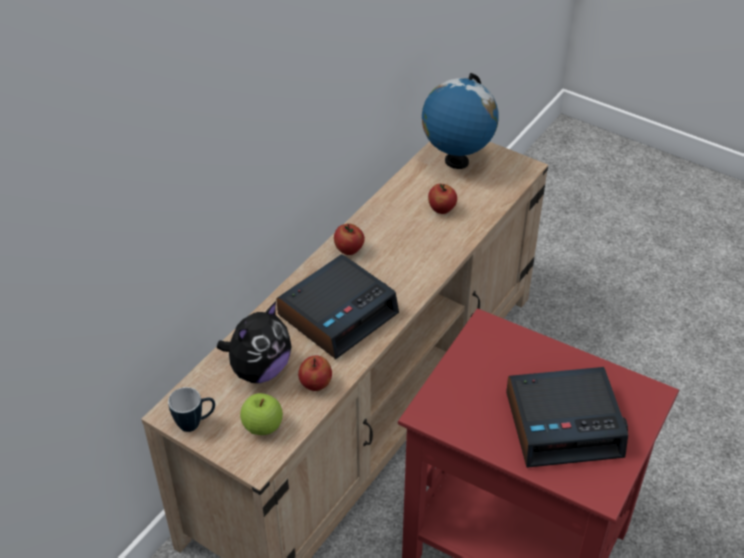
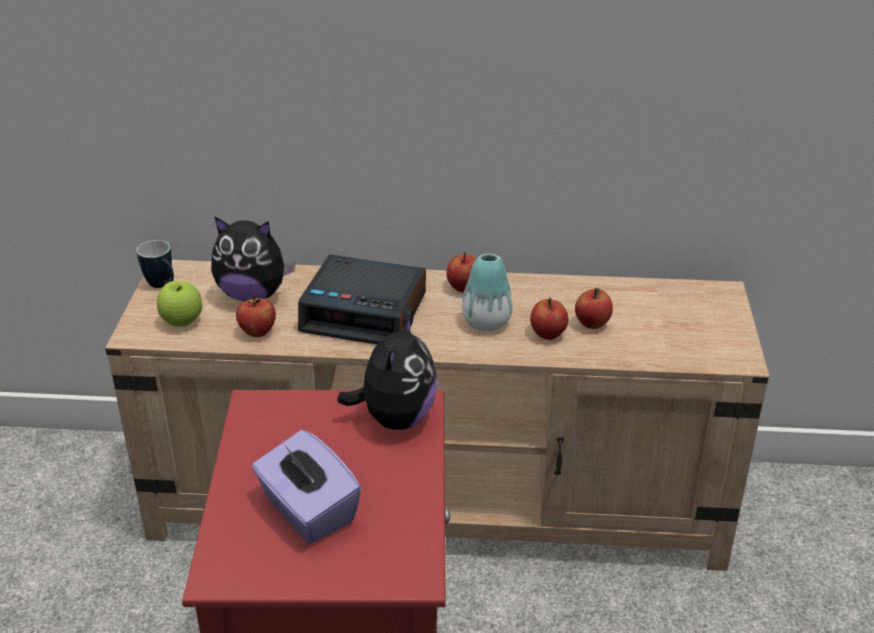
camera: 60 degrees right, 10 degrees down
globe [422,73,499,169] -> none
alarm clock [506,367,628,468] -> purple tissue box [252,430,361,544]
none -> plush toy [337,313,438,430]
none -> vase [462,254,513,331]
none -> apple [530,297,568,340]

